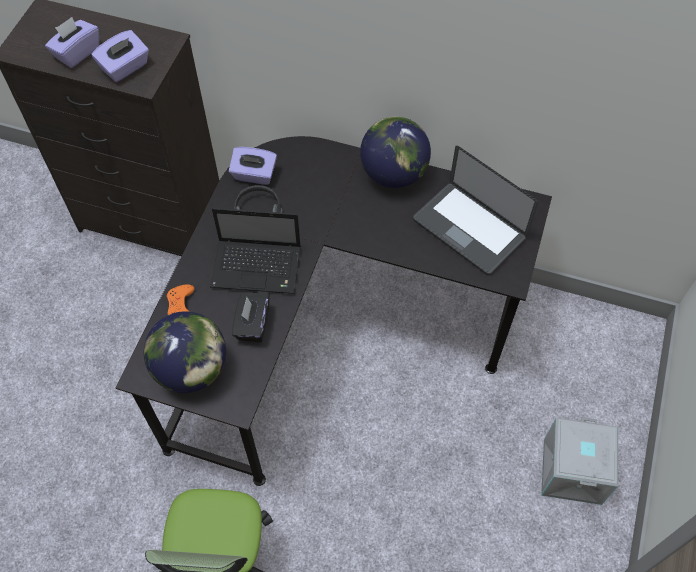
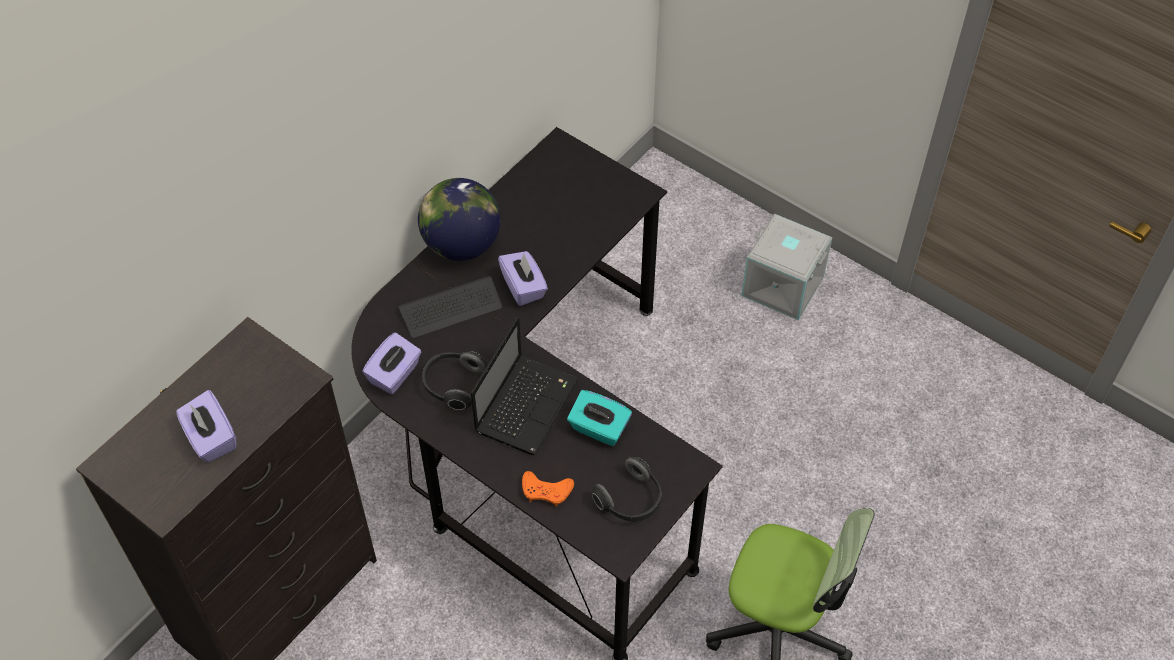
camera: 70 degrees left, 5 degrees down
purple tissue box [92,30,149,82] -> purple tissue box moved to [498,251,548,306]
globe [144,311,226,393] -> headphones [592,457,662,522]
black tissue box [232,293,270,342] -> turquoise tissue box [567,390,632,446]
laptop [413,146,538,275] -> none
none -> keyboard [398,276,502,338]

